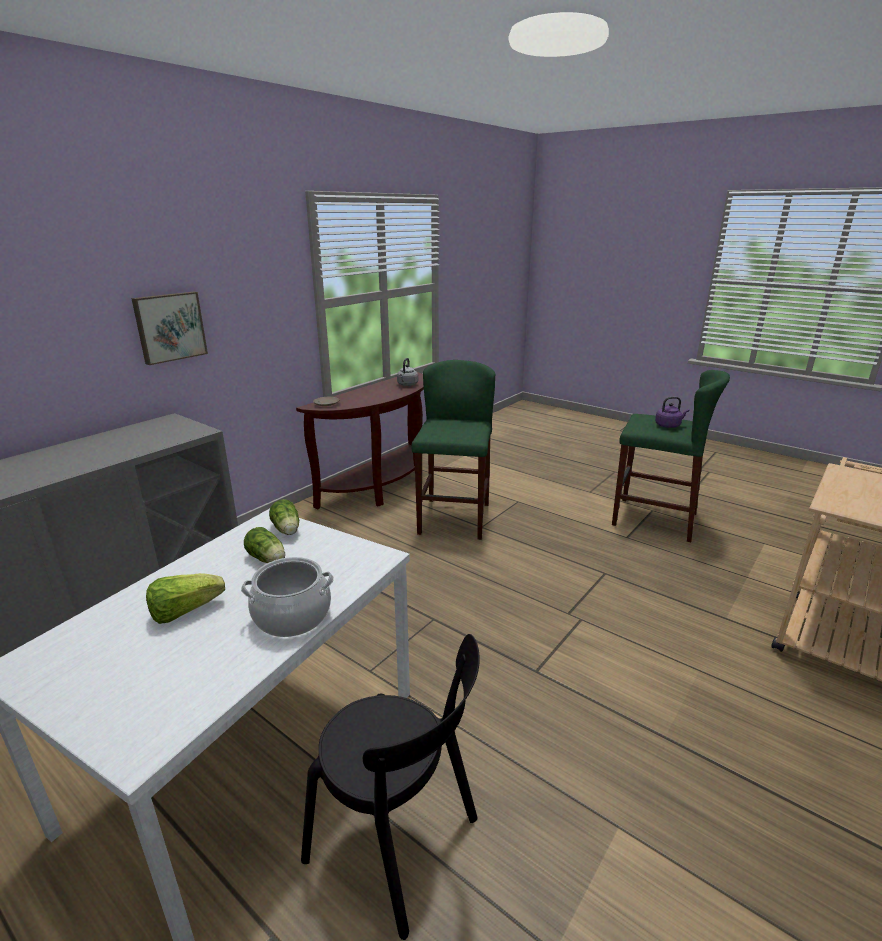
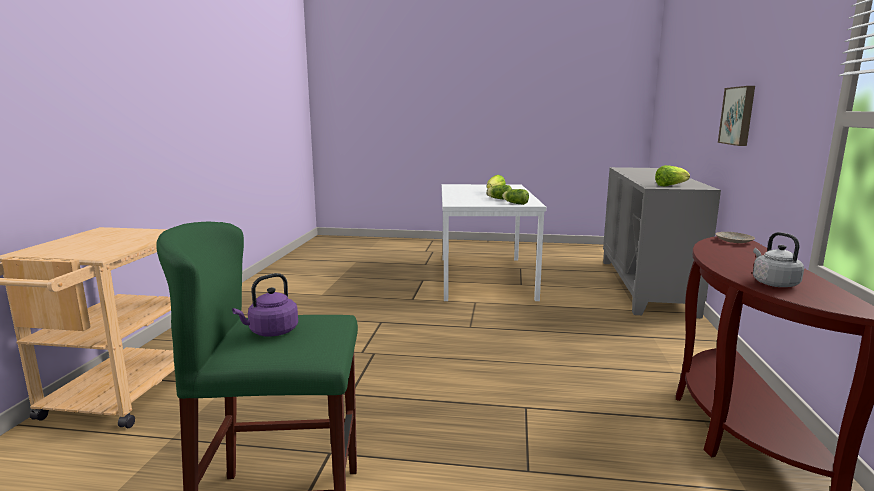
camera: 150 degrees right, 10 degrees down
cooking pot [241,557,334,637] -> none
black chair [301,634,480,940] -> none
green stool [411,360,495,540] -> none
none -> lettuce [655,165,690,186]

